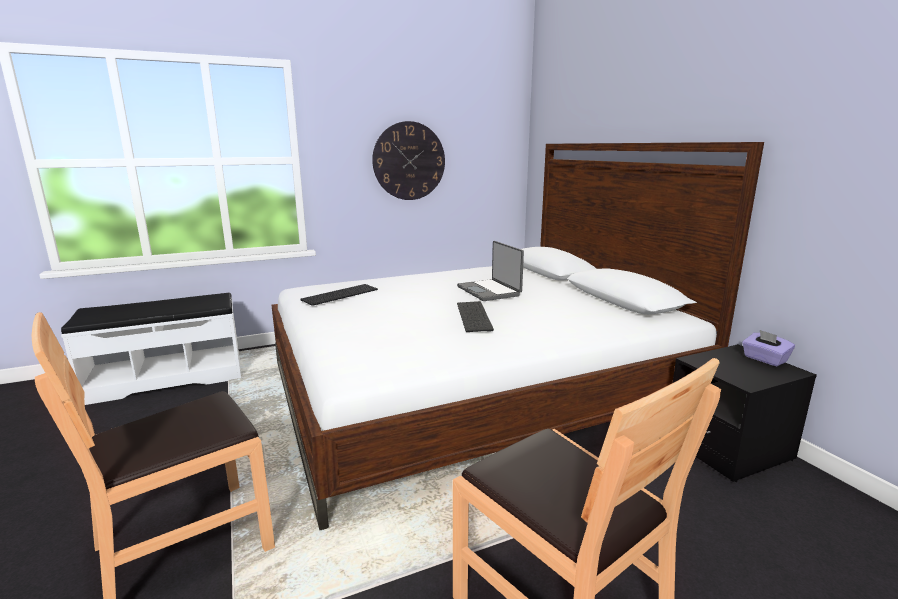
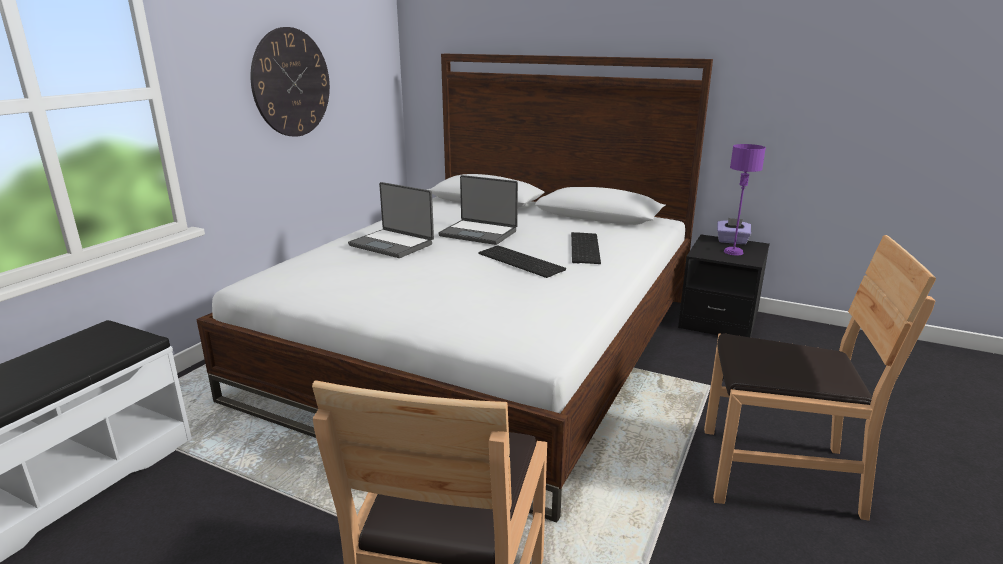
camera: 40 degrees left, 5 degrees up
keyboard [301,284,378,306] -> keyboard moved to [571,232,601,264]
none -> laptop [348,182,434,258]
none -> purple table lamp [724,144,766,256]

